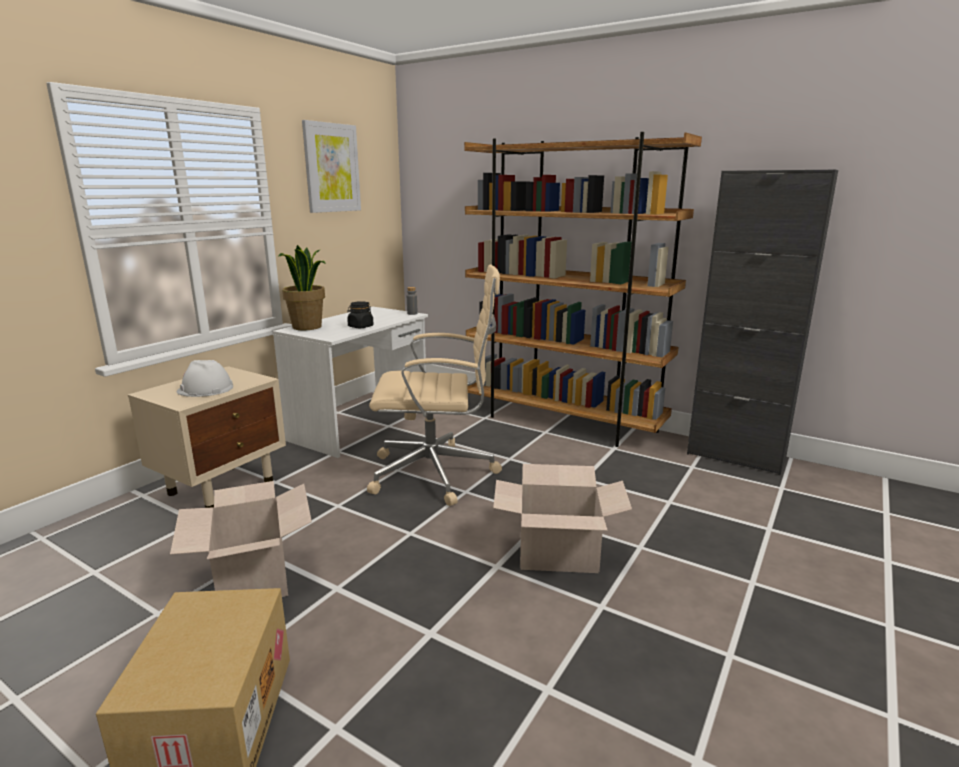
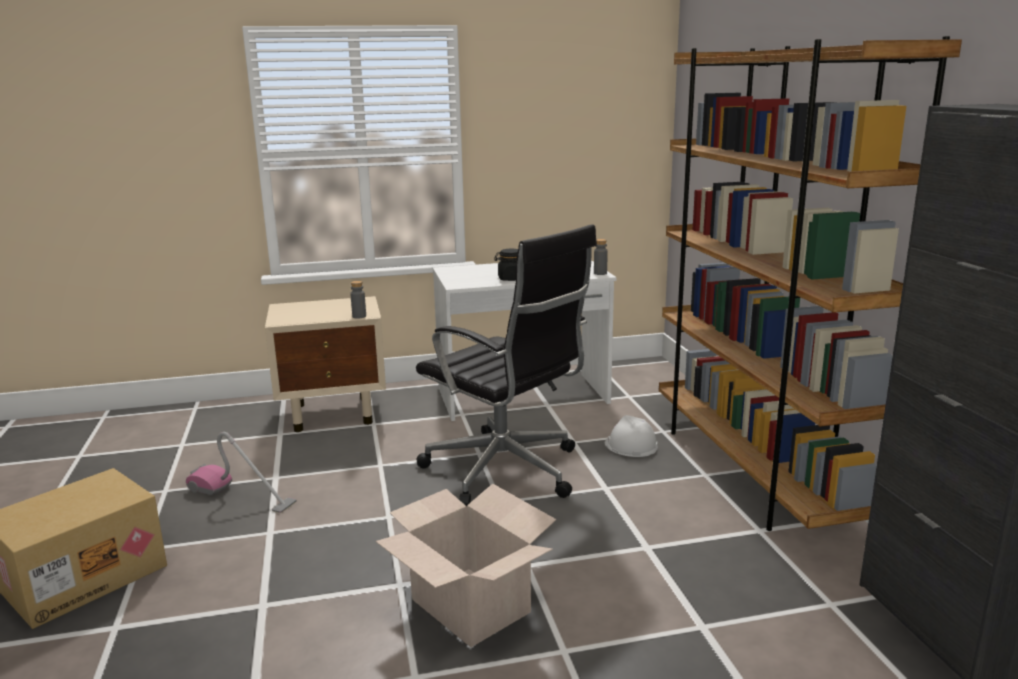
camera: 45 degrees right, 0 degrees up
cardboard box [170,481,312,597] -> vacuum cleaner [186,432,296,513]
white hard hat [176,360,233,397] -> white hard hat moved to [605,415,658,457]
potted plant [278,245,326,330] -> none
picture [302,120,361,213] -> none
beige office chair [367,264,502,506] -> black office chair [416,224,597,506]
none -> grey bottle [350,281,366,319]

